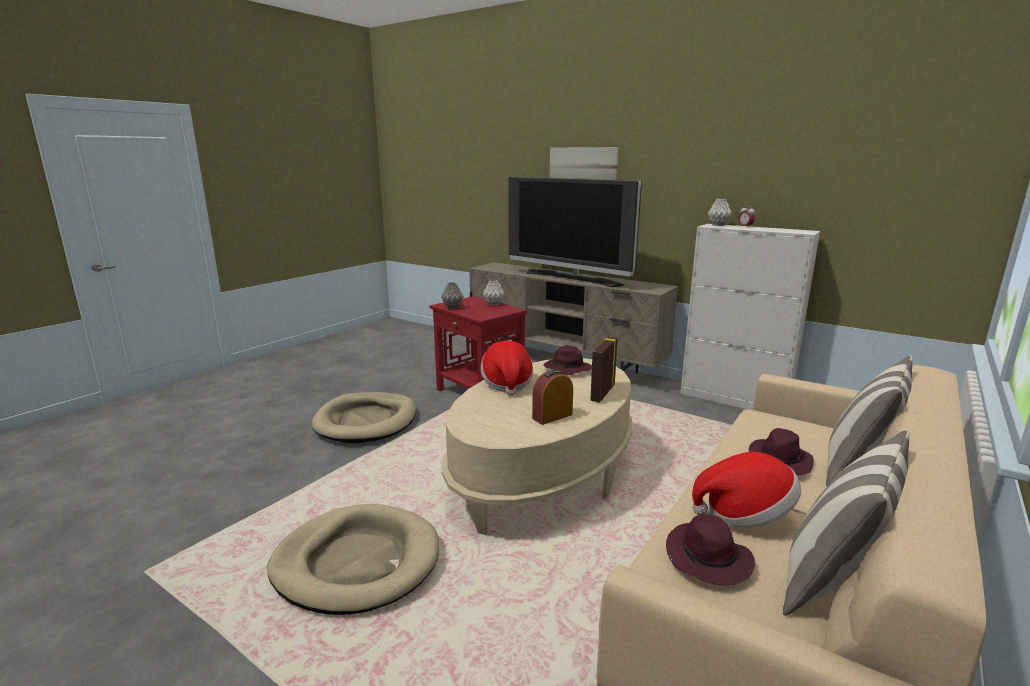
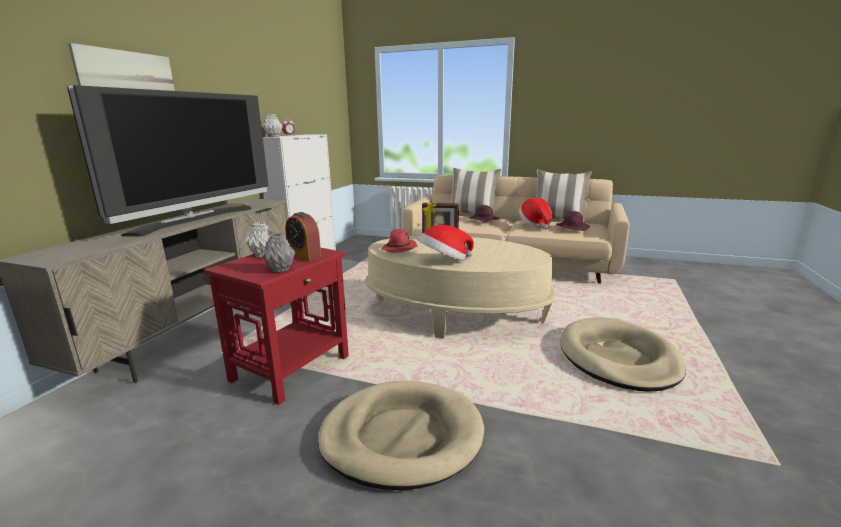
camera: 105 degrees left, 0 degrees up
alarm clock [532,369,573,425] -> alarm clock moved to [285,212,321,261]
purple hat [543,345,592,375] -> red hat [381,229,418,252]

